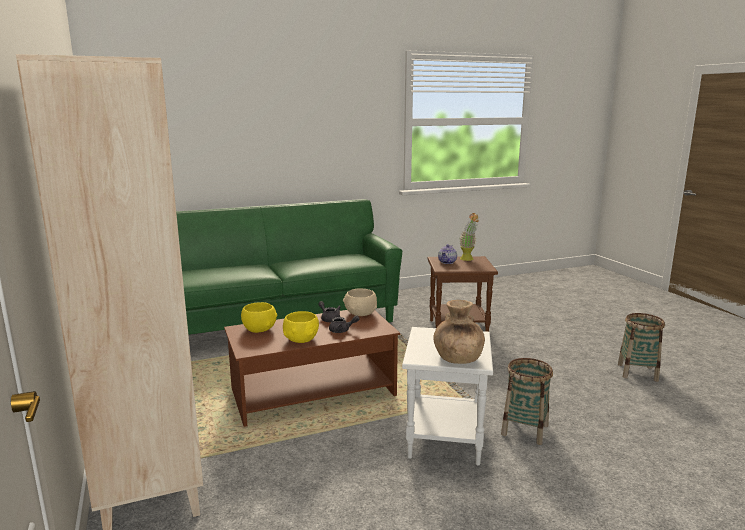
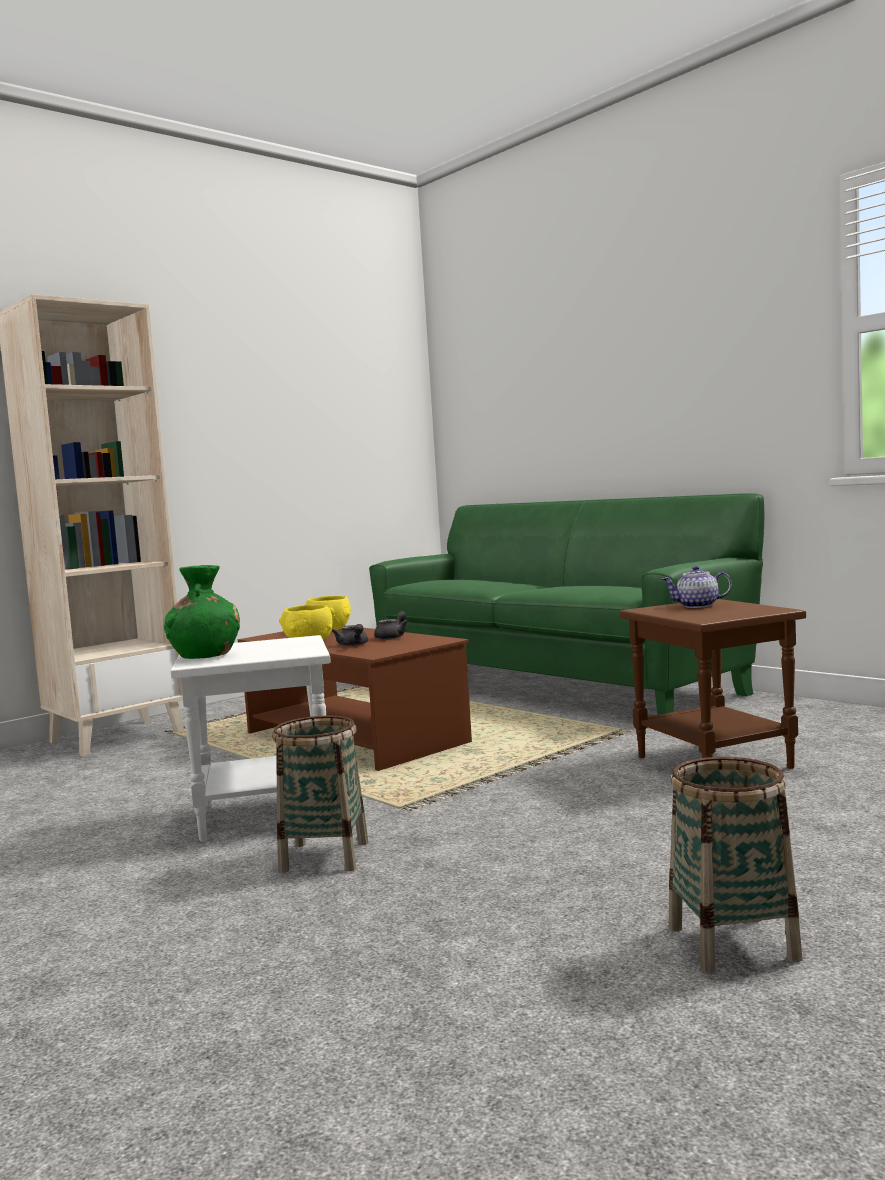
camera: 70 degrees right, 10 degrees down
beige bowl [343,289,377,316] -> none
brown vase [434,300,485,364] -> green vase [164,565,240,659]
potted plant [460,213,479,261] -> none

